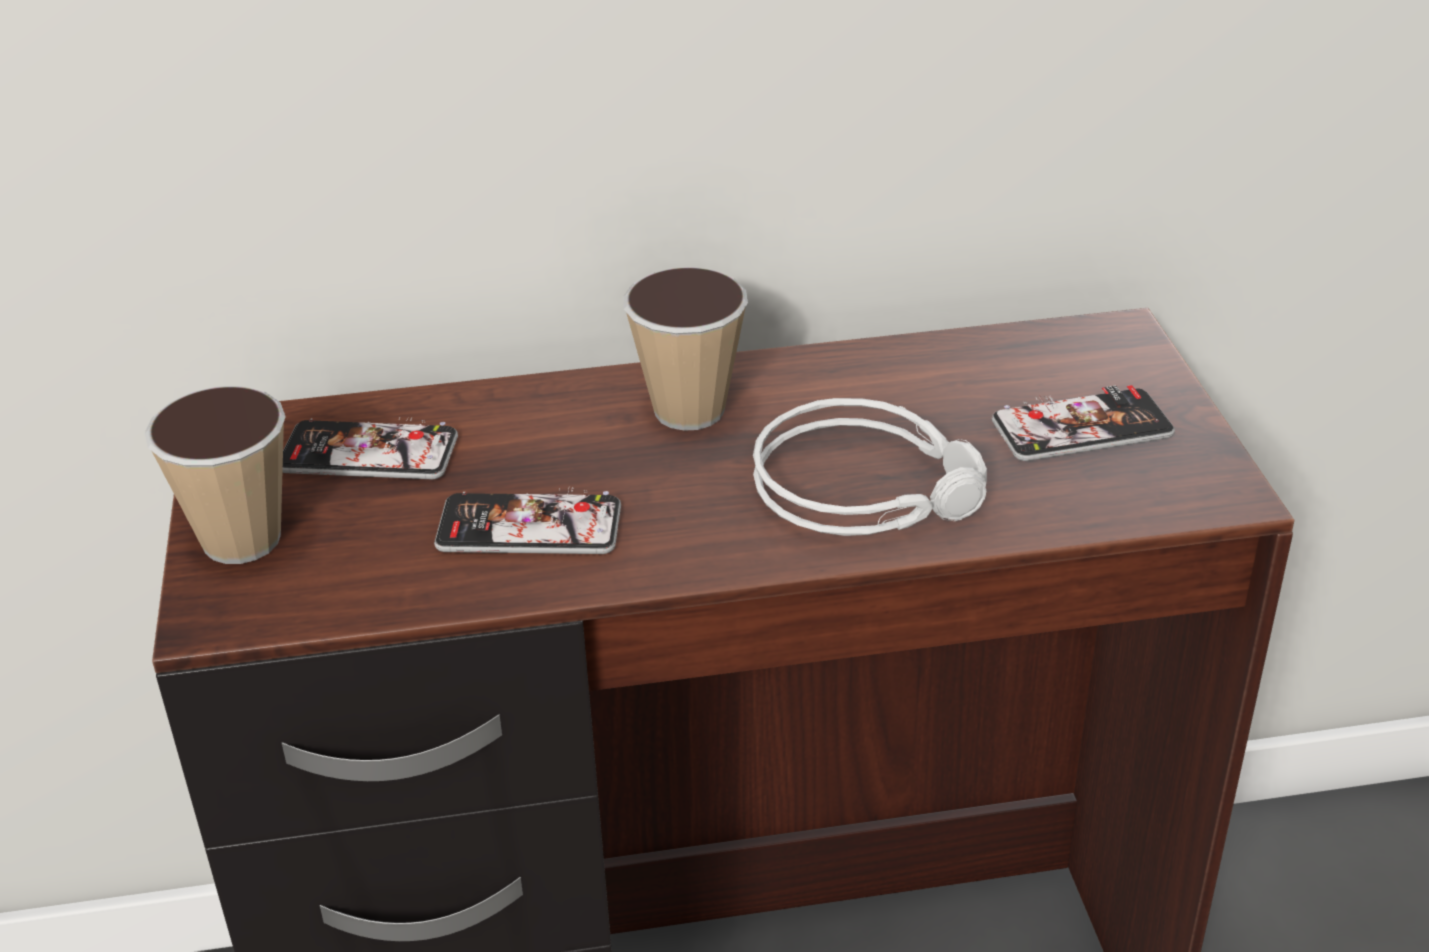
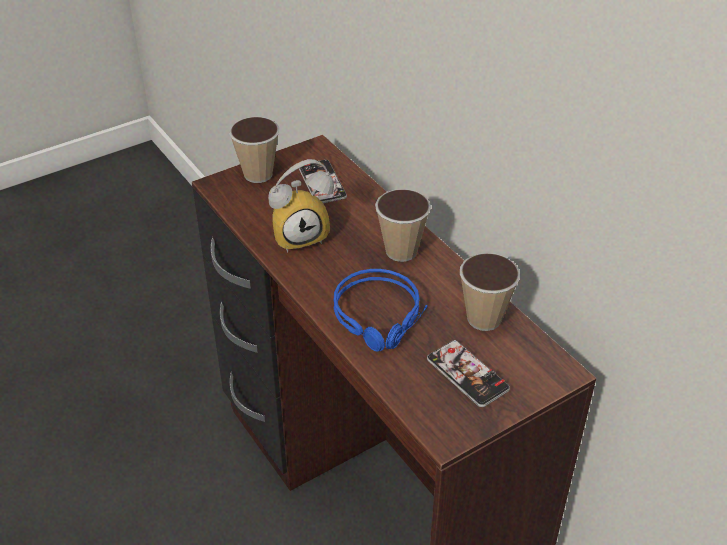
camera: 65 degrees right, 5 degrees up
phone [434,487,621,554] -> alarm clock [268,159,334,253]
grey headphones [753,398,987,536] -> blue headphones [334,269,428,352]
none -> cup [460,253,520,331]

